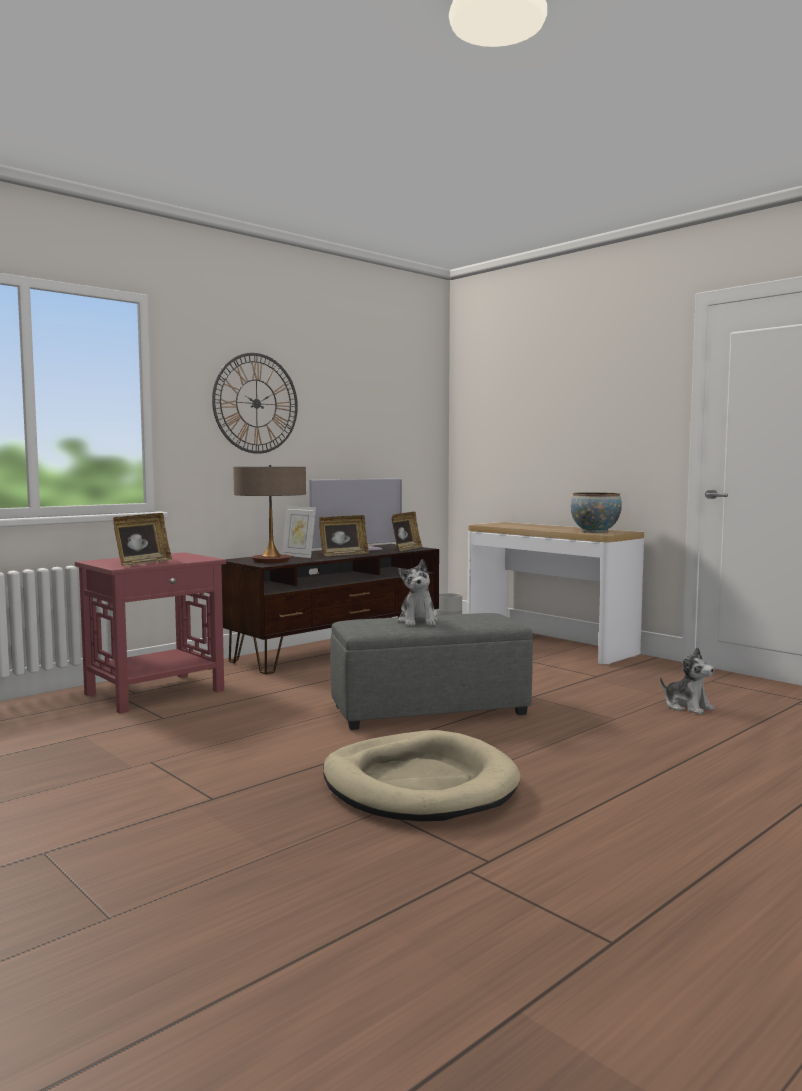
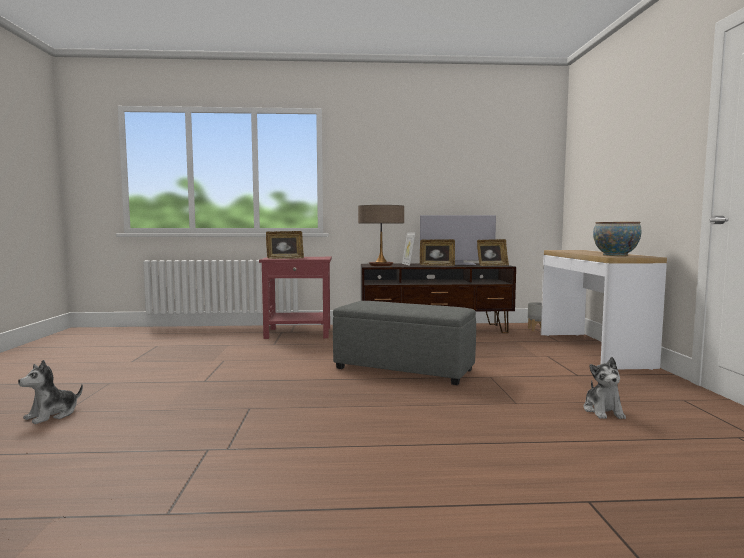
camera: 40 degrees right, 0 degrees up
wall clock [212,353,298,454] -> none
beige dog bed [323,730,520,821] -> none
plush toy [398,559,438,626] -> plush toy moved to [18,360,83,424]

